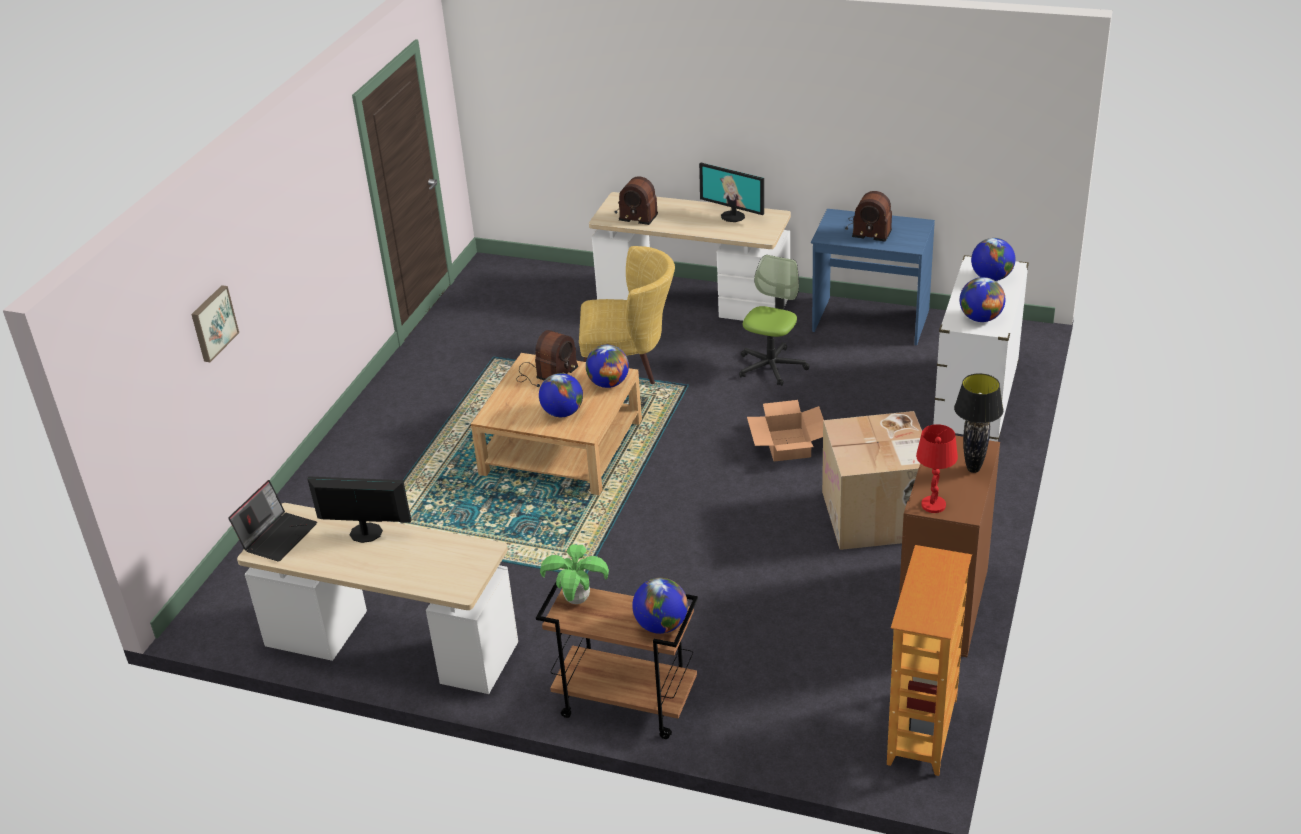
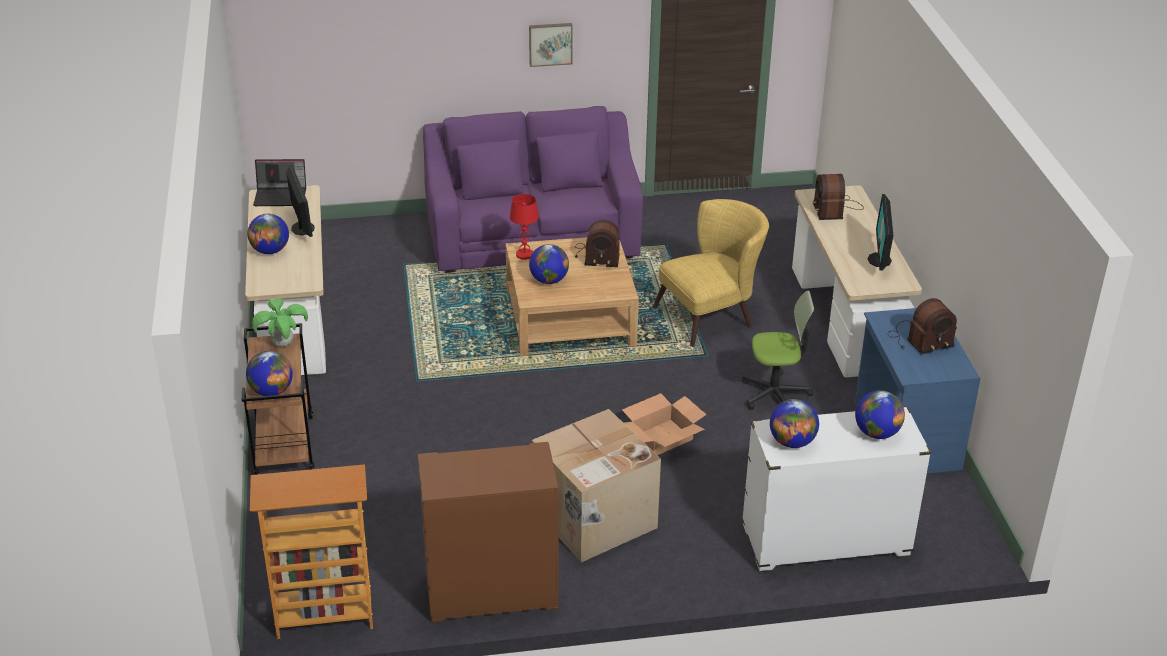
camera: 60 degrees right, 0 degrees up
picture [191,285,239,362] -> picture moved to [529,23,573,67]
yellow armchair [579,246,675,384] -> yellow armchair turned 90 degrees counterclockwise [653,199,769,347]
globe [586,345,629,388] -> globe moved to [247,214,289,254]
radio [845,191,892,242] -> radio turned 105 degrees counterclockwise [888,298,957,355]
red table lamp [916,424,958,513] -> red table lamp moved to [510,194,539,260]
black table lamp [954,373,1004,473] -> none
none -> purple sofa [423,106,643,273]

